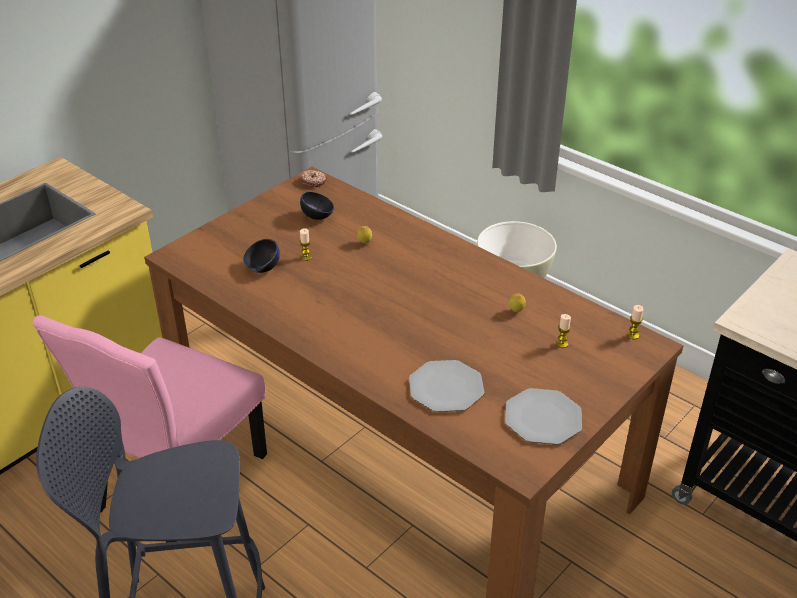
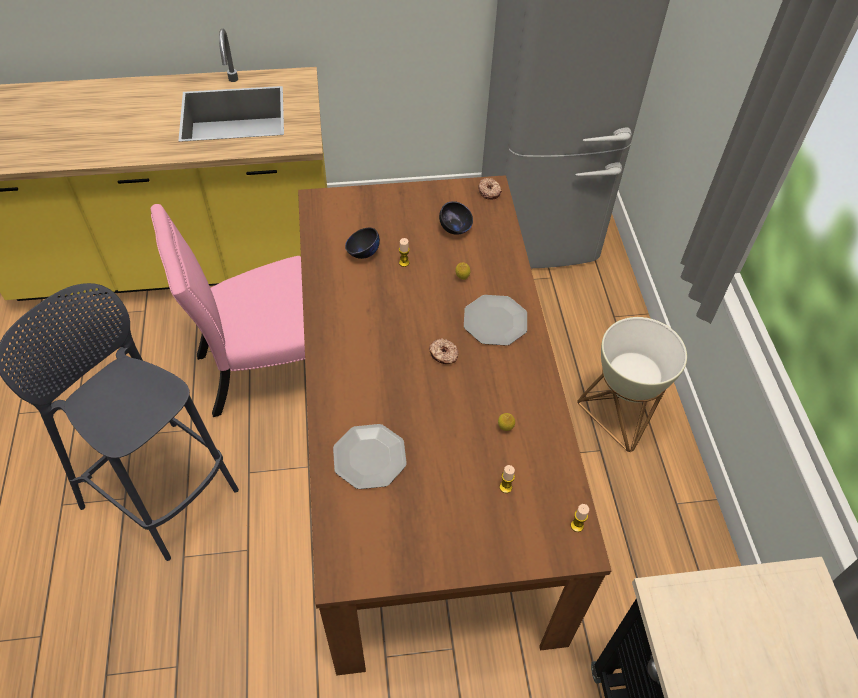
camera: 40 degrees right, 15 degrees up
plate [505,388,582,445] -> plate moved to [464,295,527,346]
none -> donut [429,339,459,364]

